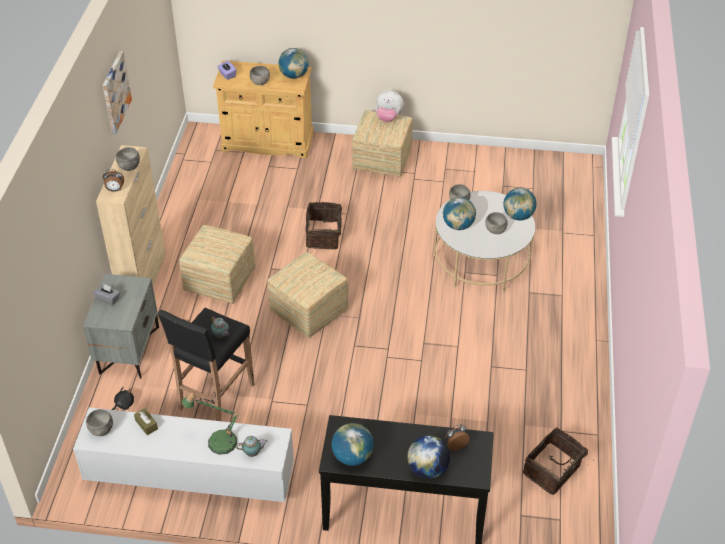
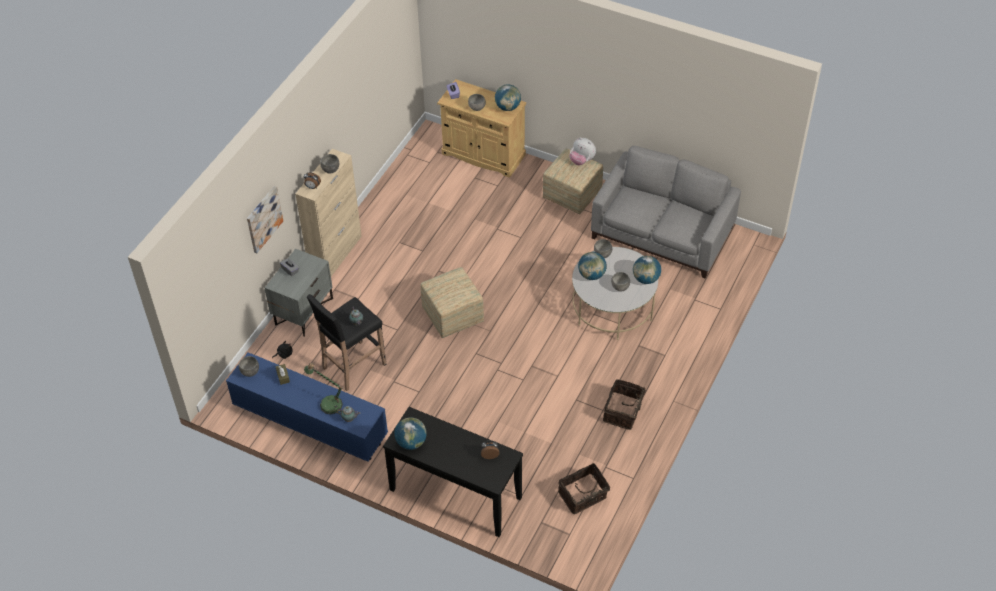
camera: 20 degrees right, 5 degrees up
white tv stand [73,407,294,502] -> blue tv stand [226,352,388,462]
picture [103,51,132,134] -> picture moved to [247,186,283,253]
ottoman [179,225,256,304] -> none
basket [305,202,349,249] -> basket moved to [603,379,650,430]
globe [407,435,450,479] -> none
none -> grey sofa [591,146,741,279]

